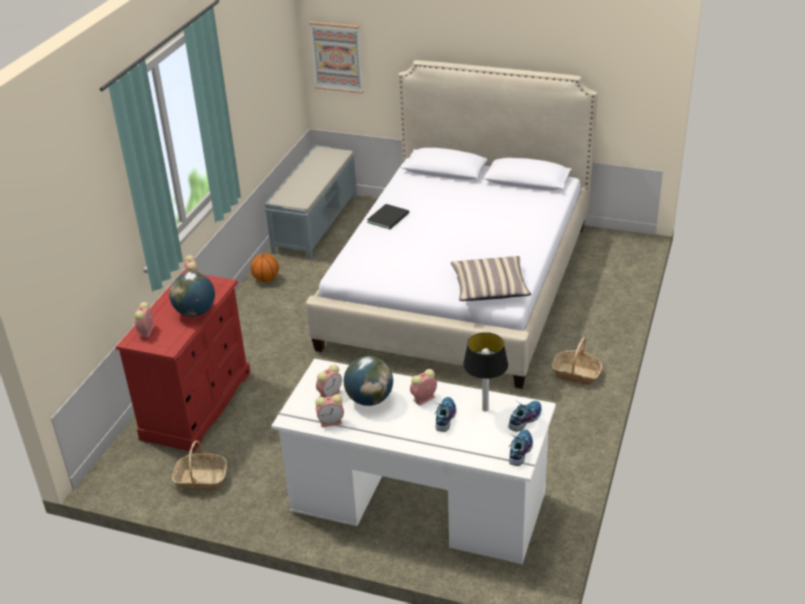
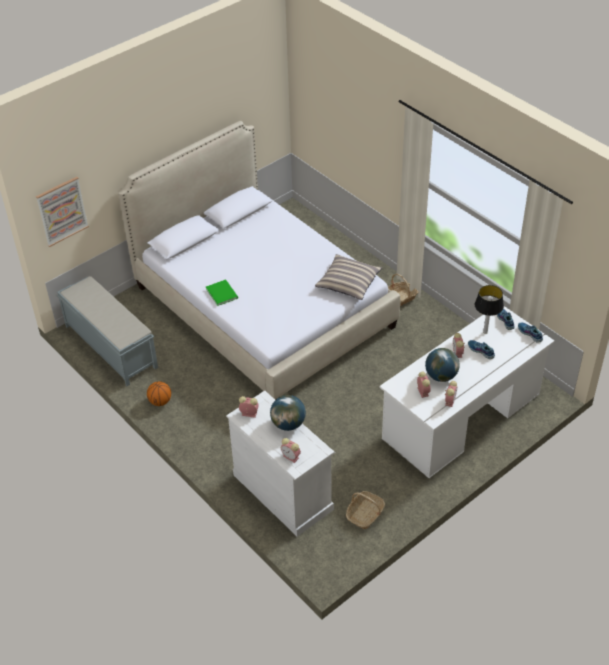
camera: 60 degrees left, 10 degrees up
red dresser [116,271,251,452] -> white dresser [226,391,335,537]
black book [367,204,409,229] -> green book [206,279,238,306]

